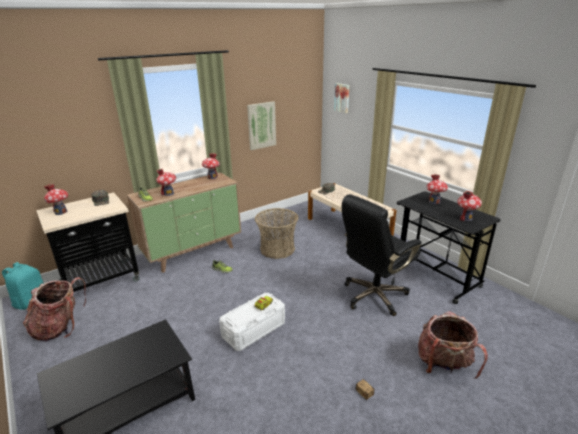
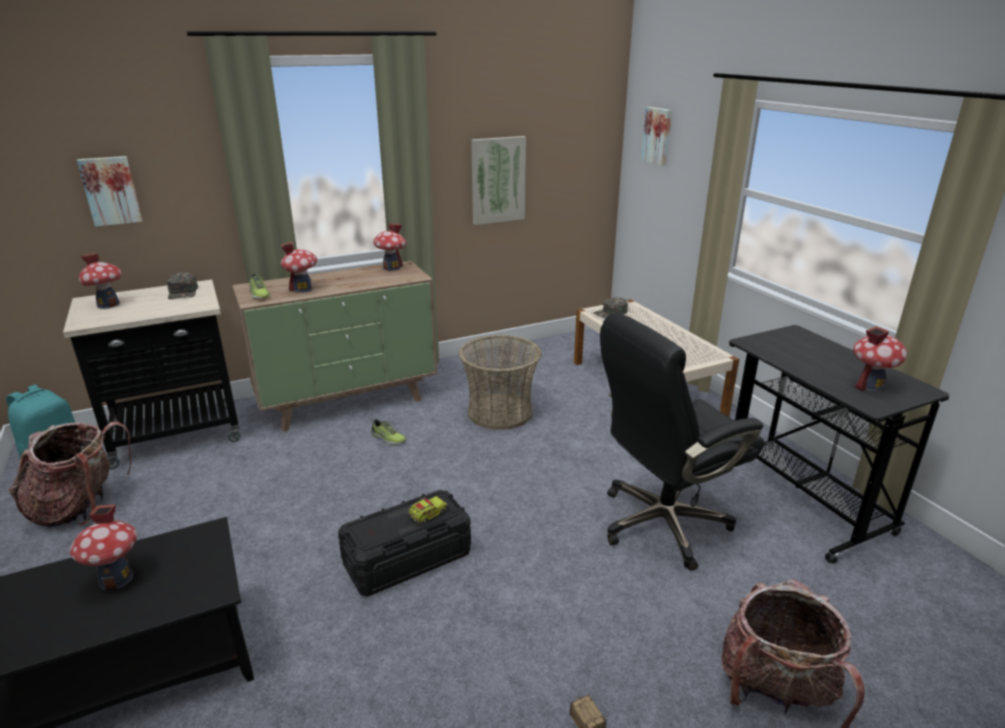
camera: 10 degrees right, 0 degrees up
white storage box [219,293,285,351] -> black storage box [338,490,471,596]
toy house [426,174,448,204] -> toy house moved to [70,504,137,590]
none -> picture [77,156,142,227]

